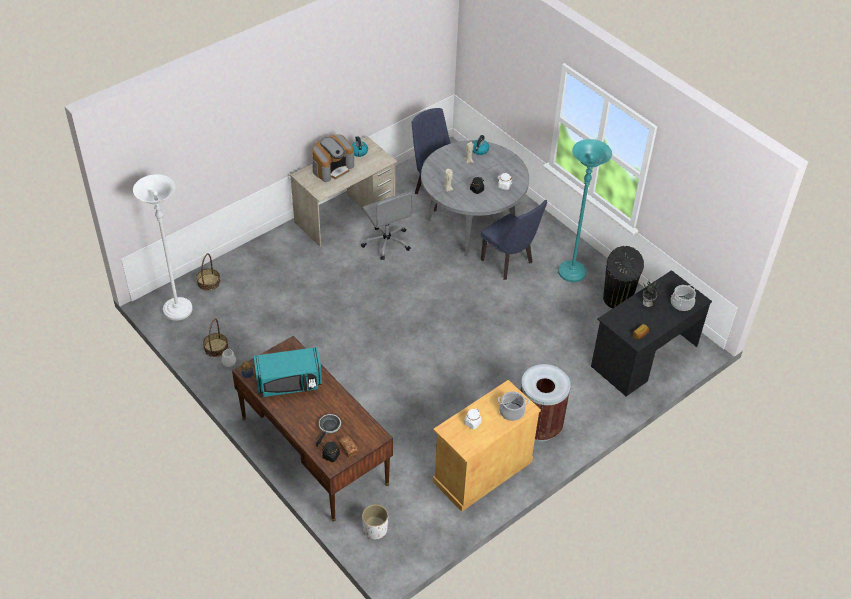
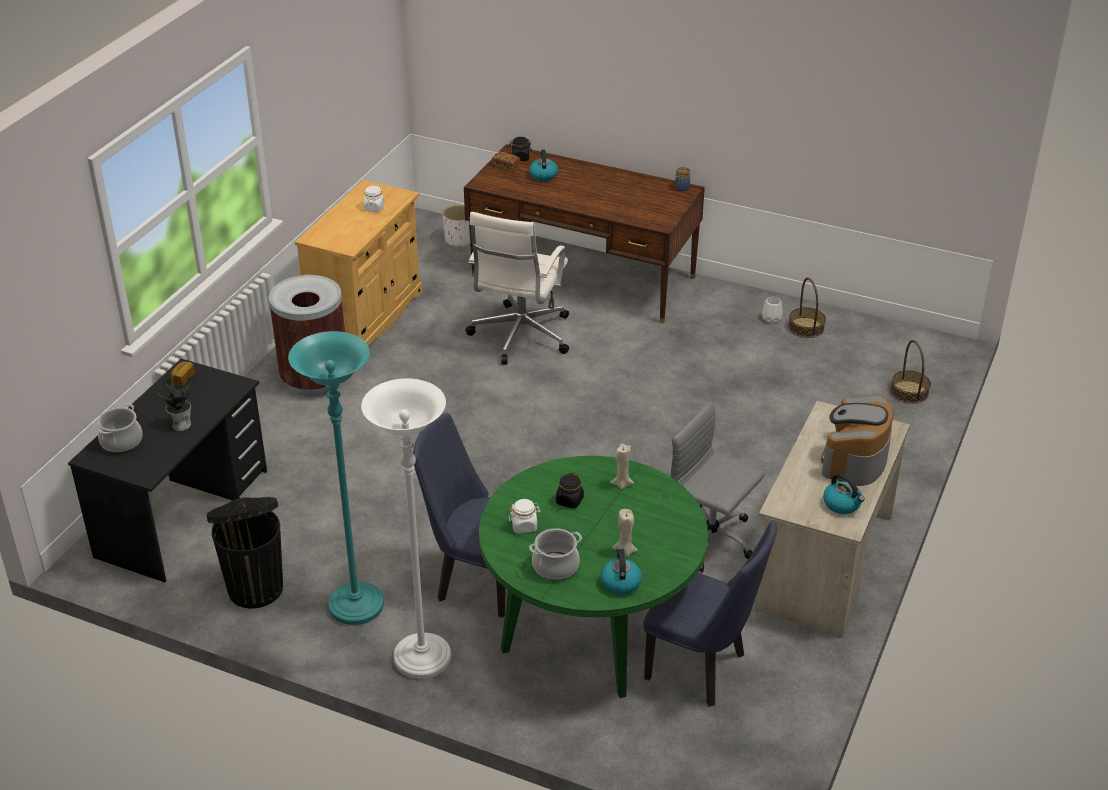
camera: 155 degrees right, 10 degrees down
white floor lamp [133,174,193,321] -> white floor lamp moved to [361,378,451,679]
turquoise microwave [254,347,322,397] -> none
frying pan [316,414,341,446] -> kettle [529,149,558,181]
grey dining table [421,140,529,256] -> green dining table [479,456,708,698]
cooking pot [498,391,529,421] -> cooking pot moved to [529,528,582,580]
none -> white office chair [465,212,569,365]

